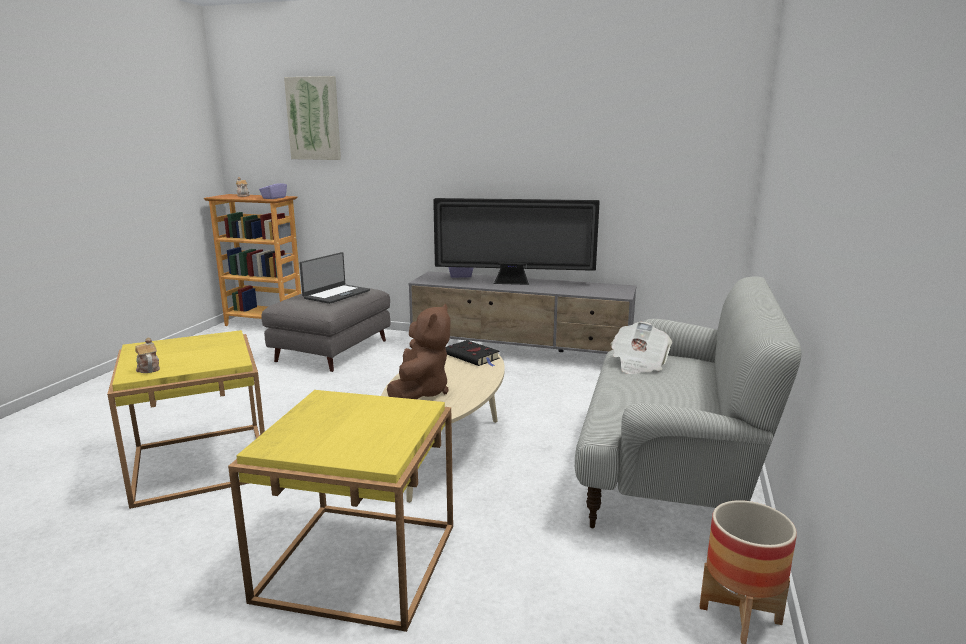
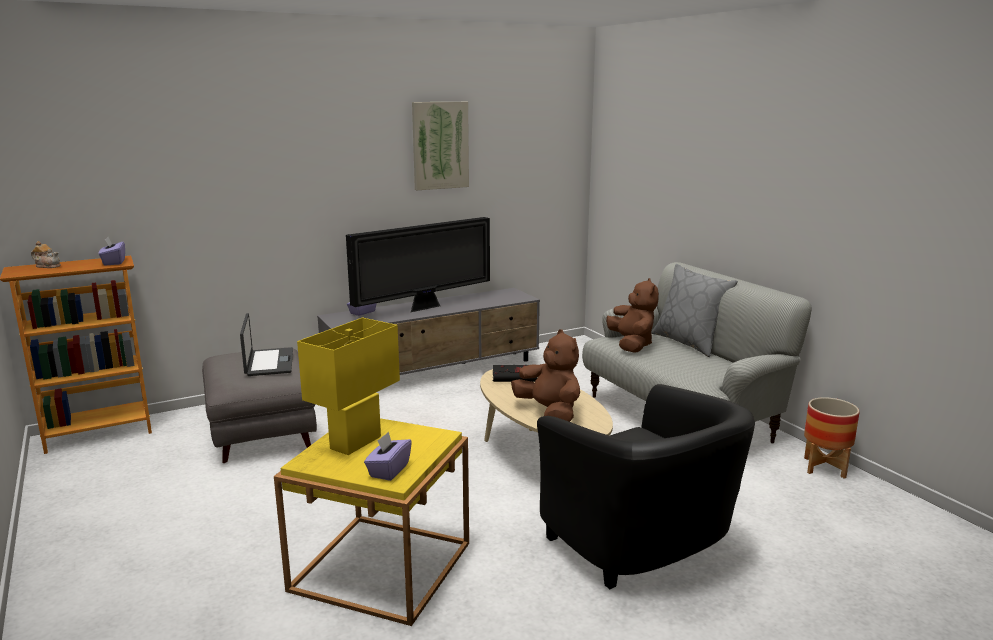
camera: 45 degrees left, 0 degrees up
teapot [135,337,160,373] -> purple tissue box [364,432,412,481]
yellow side table [228,390,453,632] -> black armchair [537,384,755,590]
picture [284,76,341,160] -> picture moved to [412,102,469,190]
newspaper [611,322,672,374] -> brown plush toy [606,278,659,353]
none -> yellow table lamp [297,317,400,455]
none -> grey pillow [651,264,738,357]

